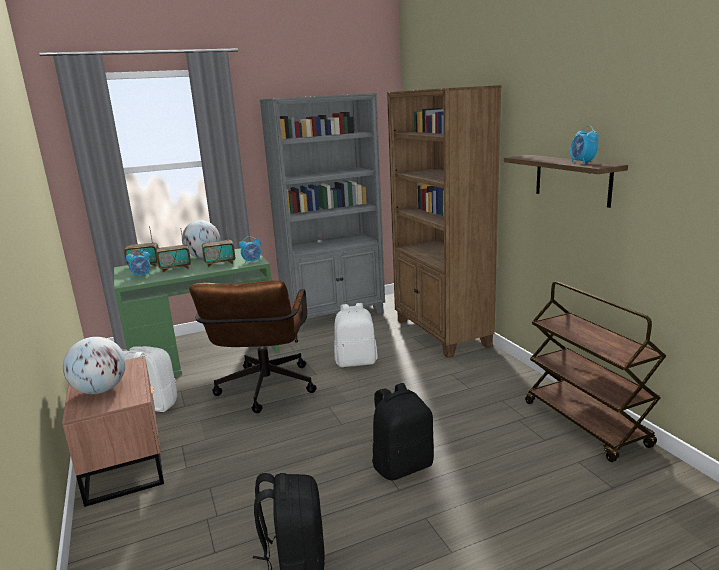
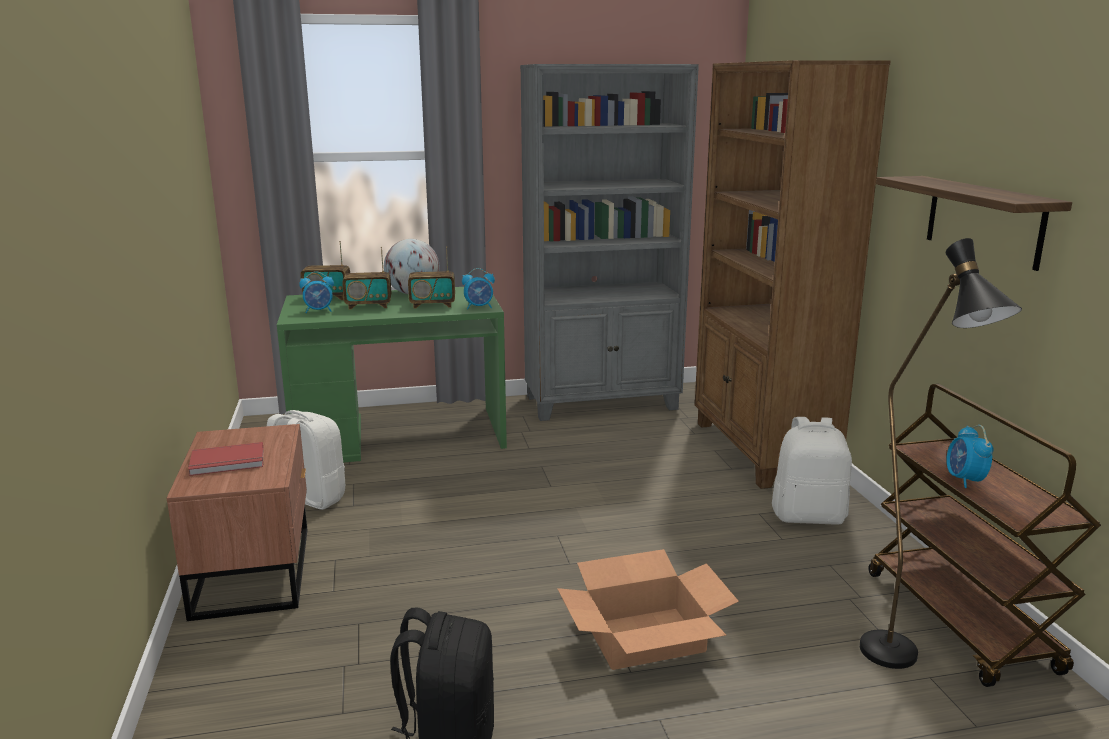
camera: 10 degrees right, 0 degrees up
globe [63,337,126,394] -> red book [188,442,264,476]
brown office chair [189,280,317,413] -> none
white backpack [334,303,378,367] -> white backpack moved to [772,417,852,525]
black backpack [372,383,434,480] -> cardboard box [557,549,739,670]
alarm clock [570,125,599,164] -> alarm clock moved to [946,425,993,488]
none -> black floor lamp [860,238,1022,669]

